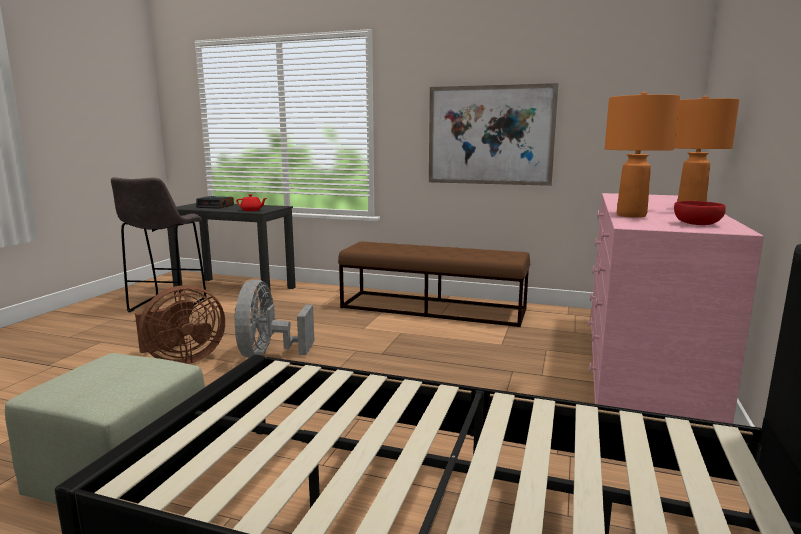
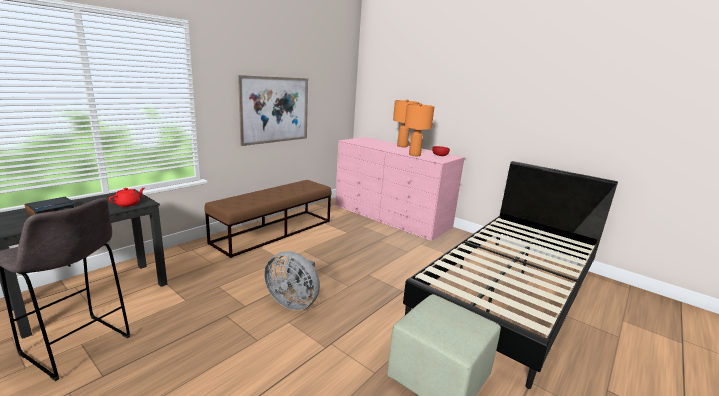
camera: 70 degrees left, 5 degrees up
brown fan [135,285,225,364] -> none

